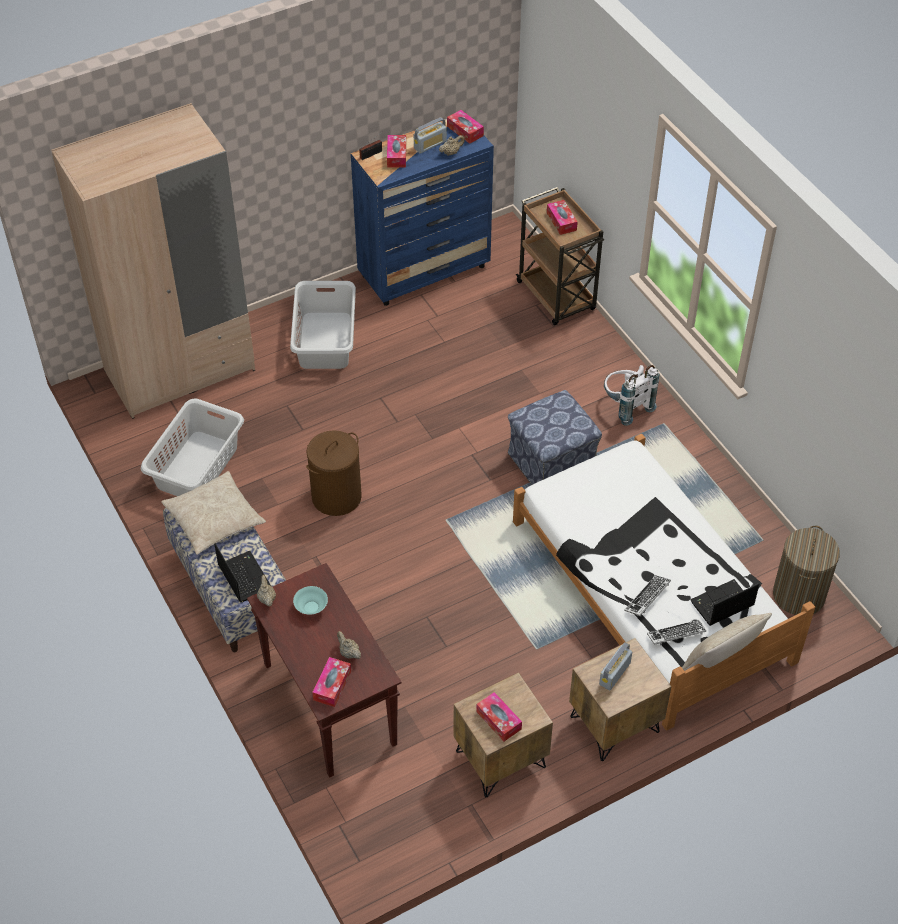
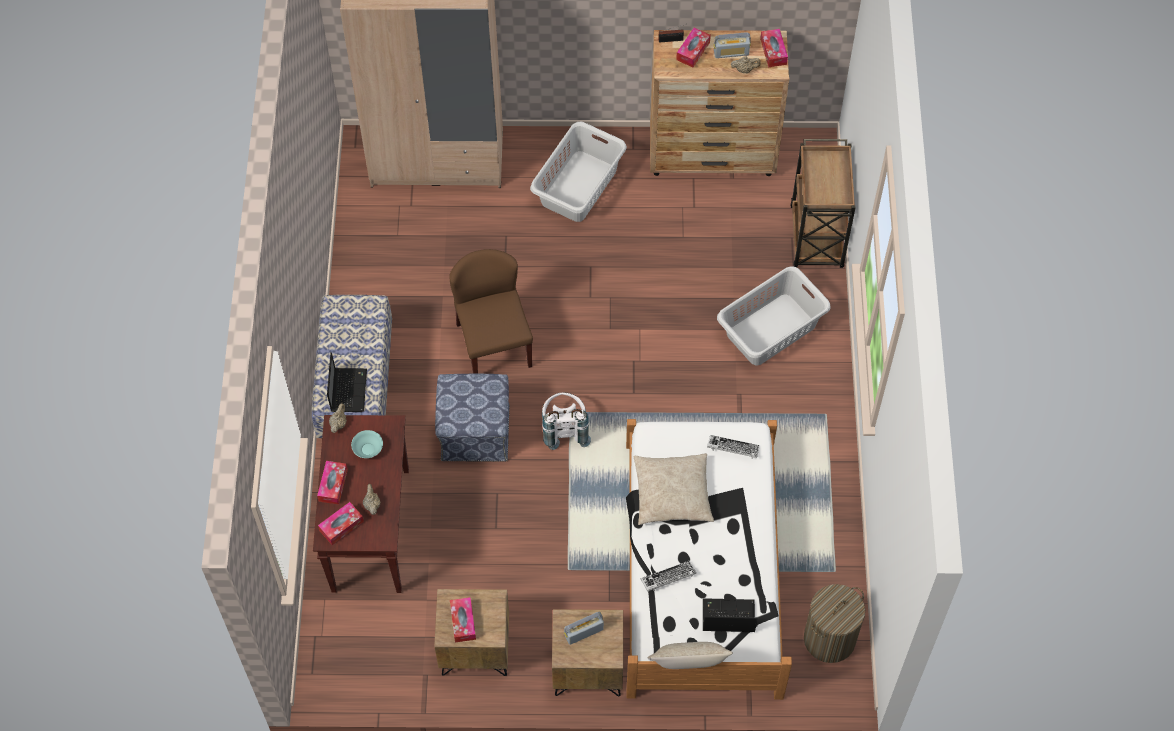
camera: 30 degrees right, 10 degrees up
grey laundry basket [141,398,244,496] -> grey laundry basket moved to [717,266,831,365]
beige pillow [161,471,266,555] -> beige pillow moved to [634,453,714,525]
brown laundry basket [306,430,362,516] -> brown chair [449,249,533,374]
blue dresser [351,119,494,306] -> brown dresser [650,30,789,176]
ottoman [508,390,602,485] -> ottoman moved to [435,374,510,462]
tissue box [547,200,578,235] -> tissue box moved to [317,461,348,505]
white backpack [604,365,659,426] -> white backpack moved to [542,393,591,450]
keyboard [647,620,706,645] -> keyboard moved to [707,435,760,458]

